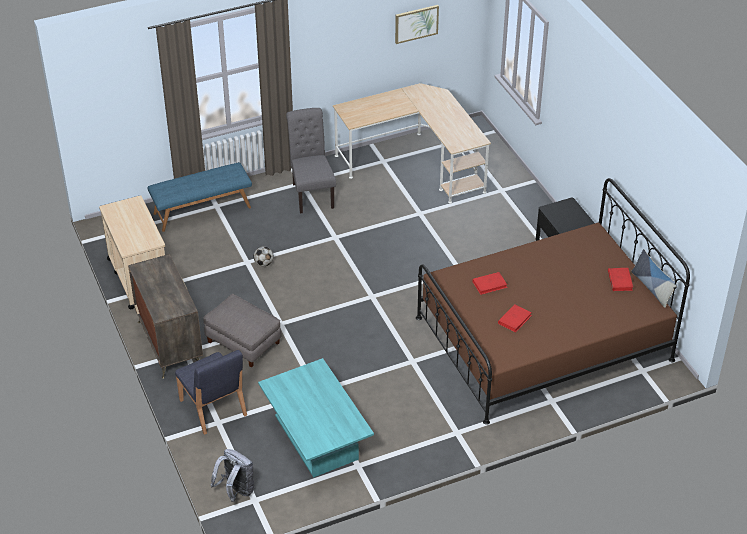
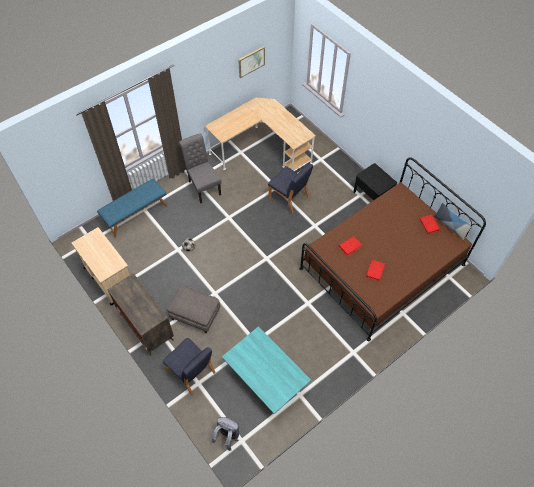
camera: 15 degrees left, 15 degrees up
none -> blue chair [268,163,313,214]

